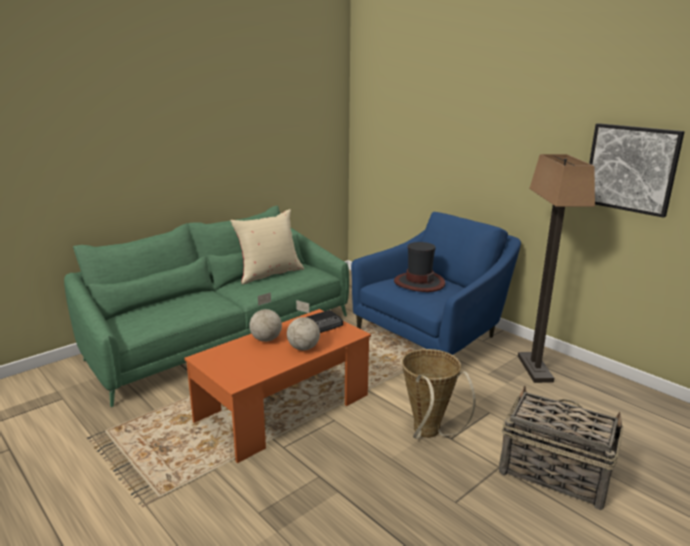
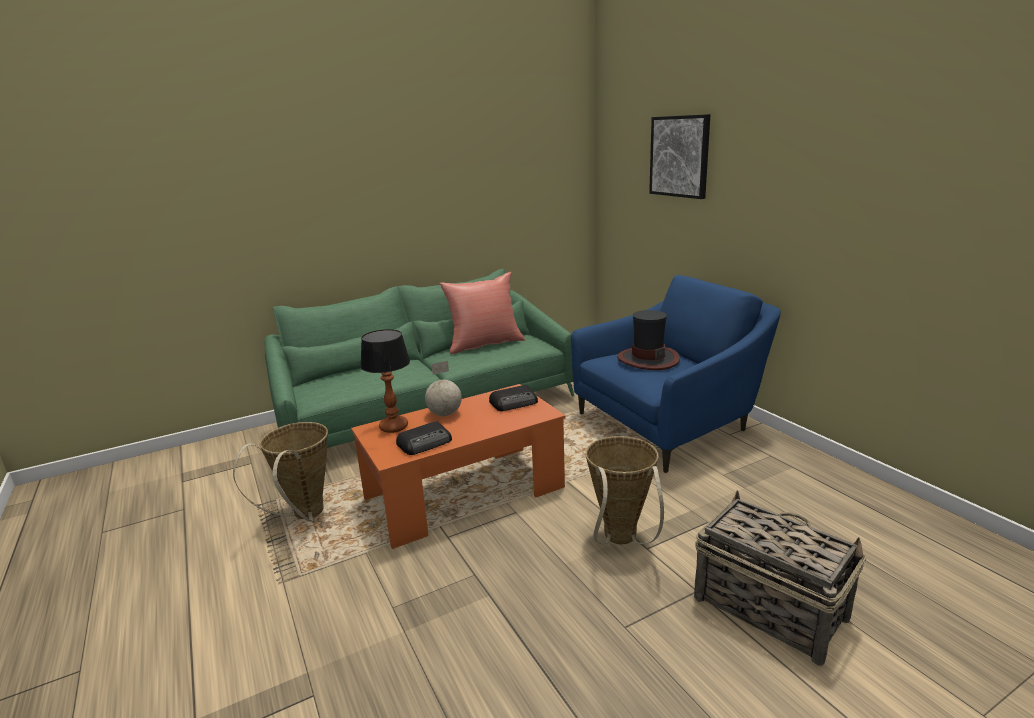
camera: 15 degrees right, 0 degrees up
beige pillow [230,209,304,284] -> red pillow [439,272,525,354]
globe [287,300,320,351] -> none
floor lamp [518,154,595,383] -> none
picture [589,123,685,218] -> picture moved to [649,114,711,199]
none -> basket [233,422,328,522]
none -> table lamp [360,329,410,433]
none -> radio [396,421,452,455]

